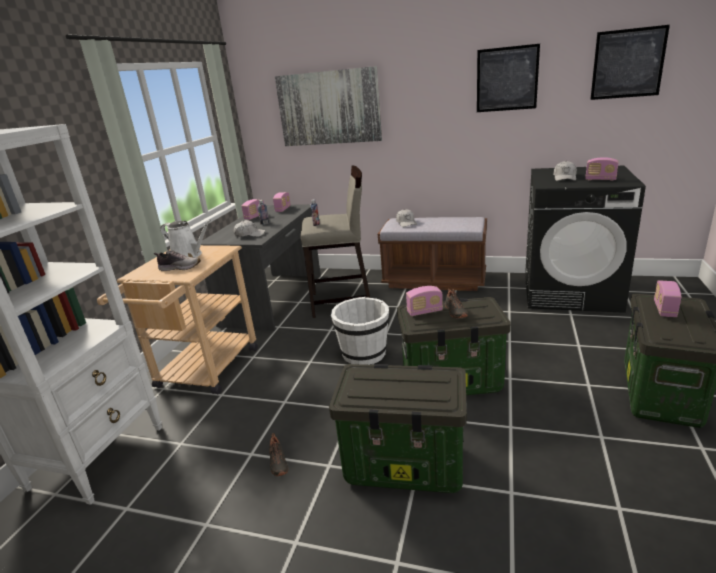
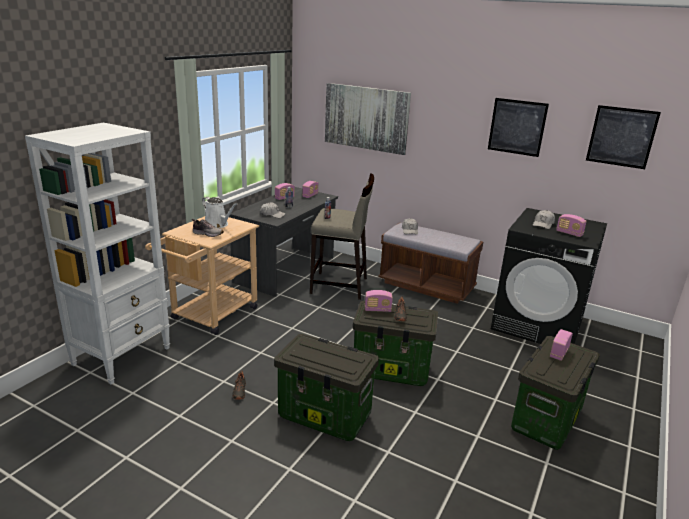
camera: 10 degrees right, 0 degrees up
white bucket [331,297,389,365] -> none

